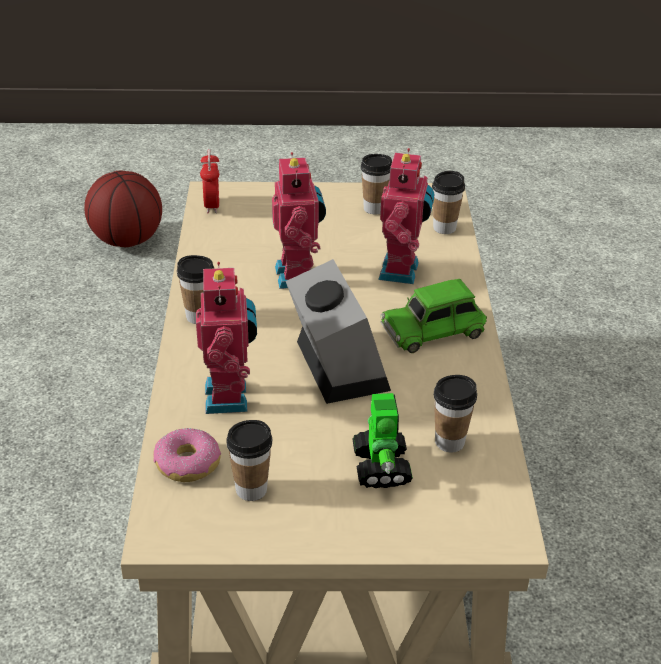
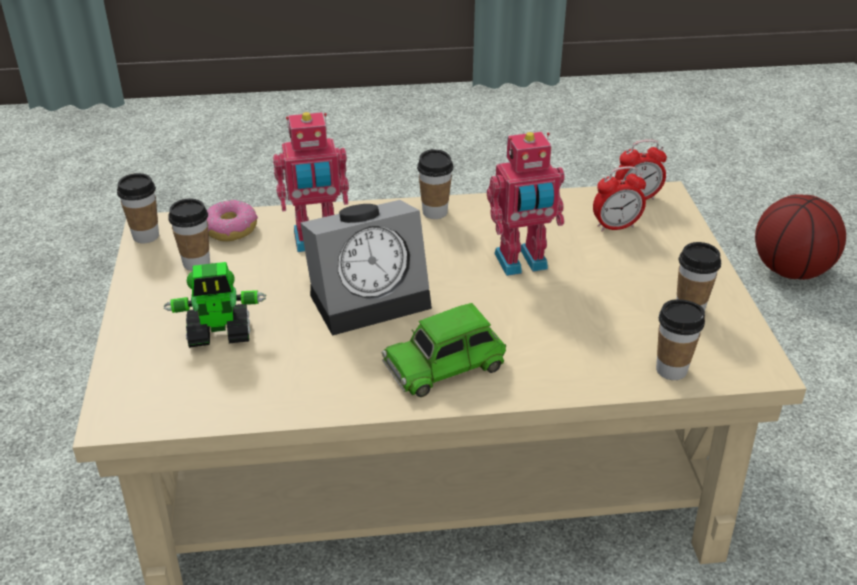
camera: 85 degrees right, 0 degrees up
toy robot [378,148,434,284] -> none
green toy car [380,279,487,353] -> green toy car turned 90 degrees counterclockwise [382,303,506,397]
cup [434,375,477,452] -> cup moved to [117,173,159,243]
none -> alarm clock [593,166,646,232]

